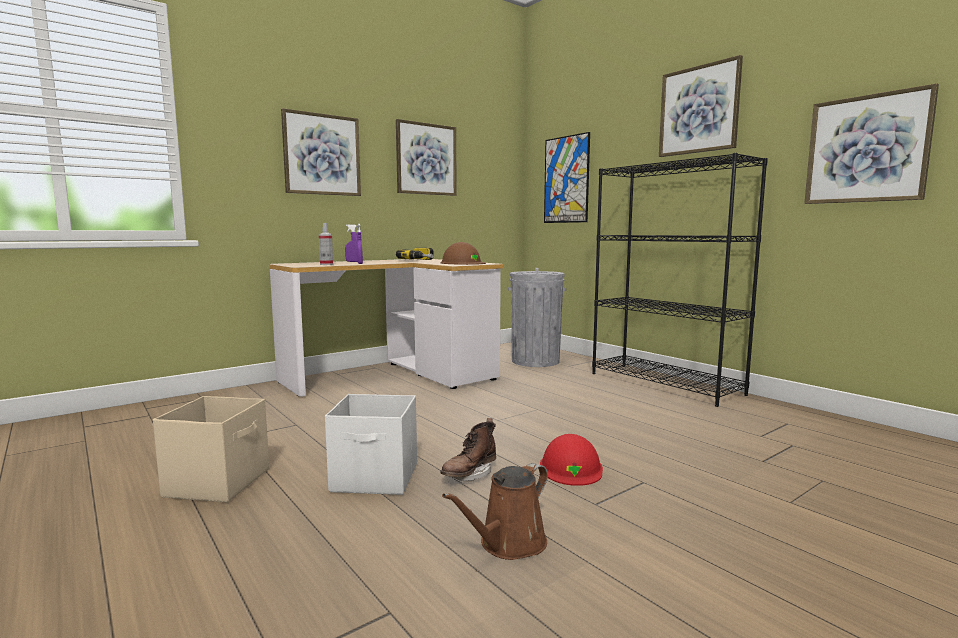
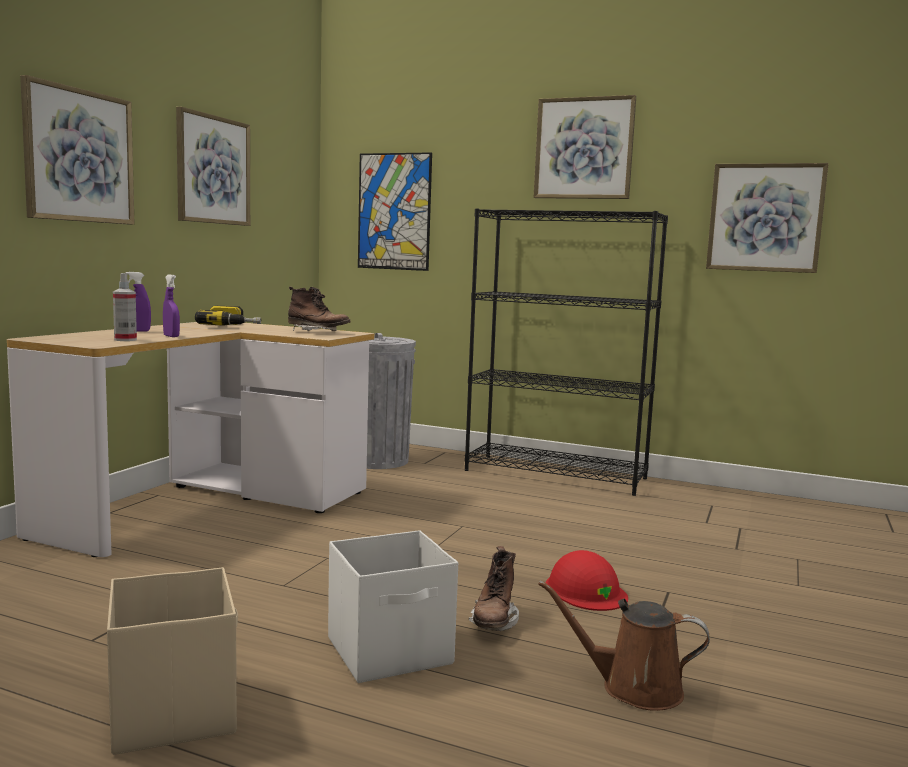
camera: 30 degrees left, 0 degrees up
brown hard hat [440,242,486,265] -> brown boot [288,287,351,331]
brown watering can [442,463,548,560] -> brown watering can turned 90 degrees clockwise [538,581,710,711]

